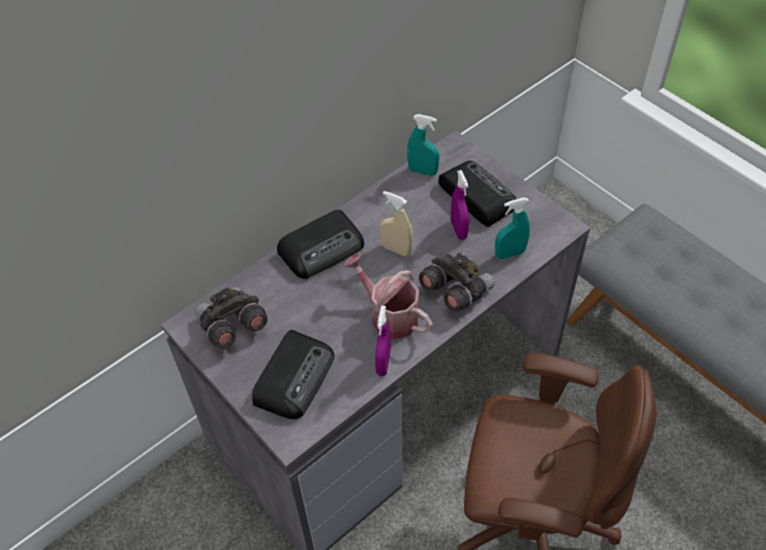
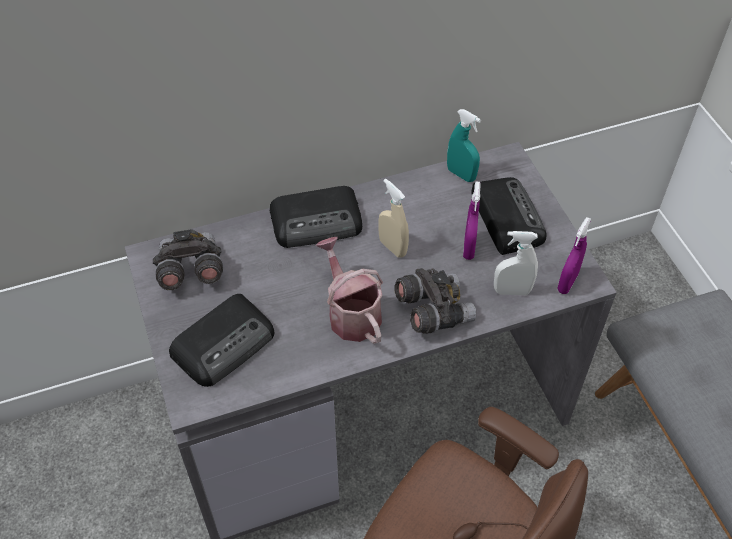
camera: 20 degrees right, 0 degrees up
purple spray bottle [375,306,391,377] -> purple spray bottle moved to [558,217,591,294]
turquoise spray bottle [495,198,530,259] -> white spray bottle [494,231,538,295]

